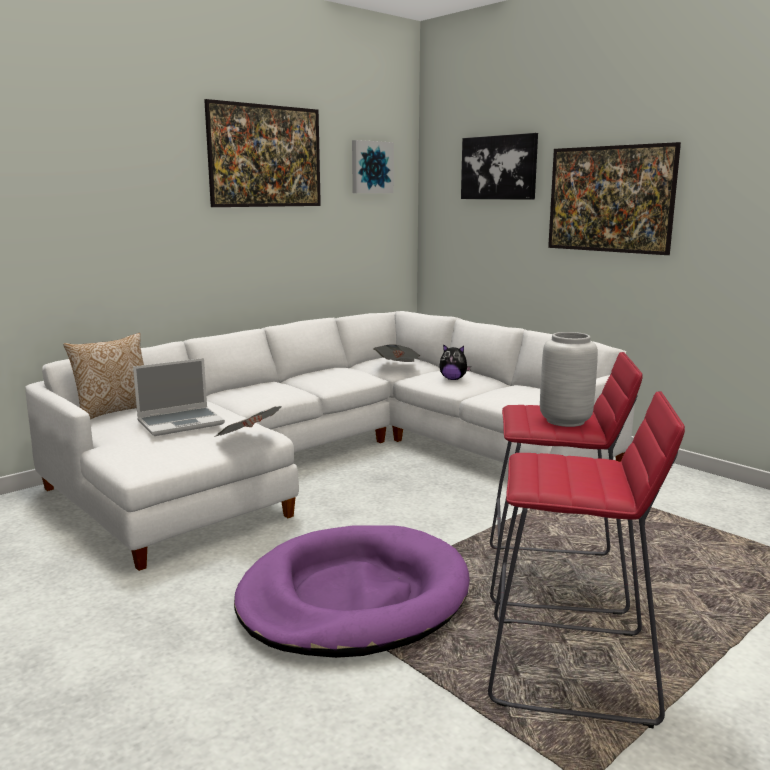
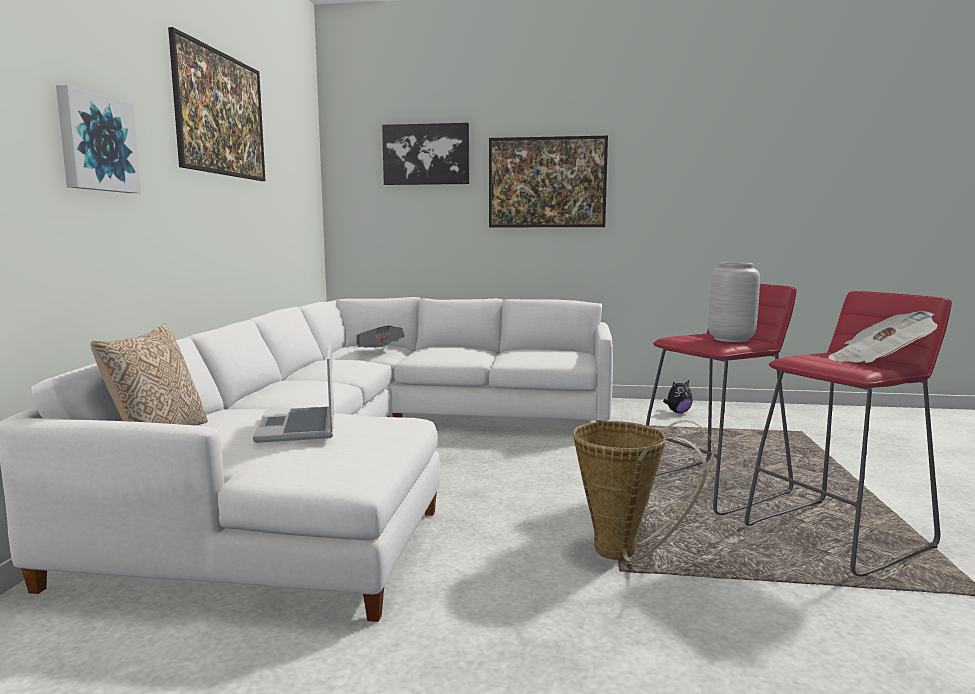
camera: 40 degrees left, 5 degrees down
laptop [133,358,225,436] -> laptop turned 150 degrees clockwise [253,343,334,443]
newspaper [214,406,282,437] -> newspaper moved to [828,311,938,363]
purple dog bed [234,525,470,658] -> basket [573,420,715,561]
picture [352,140,394,193] -> picture moved to [56,85,141,193]
plush toy [439,344,471,380] -> plush toy moved to [663,381,693,413]

